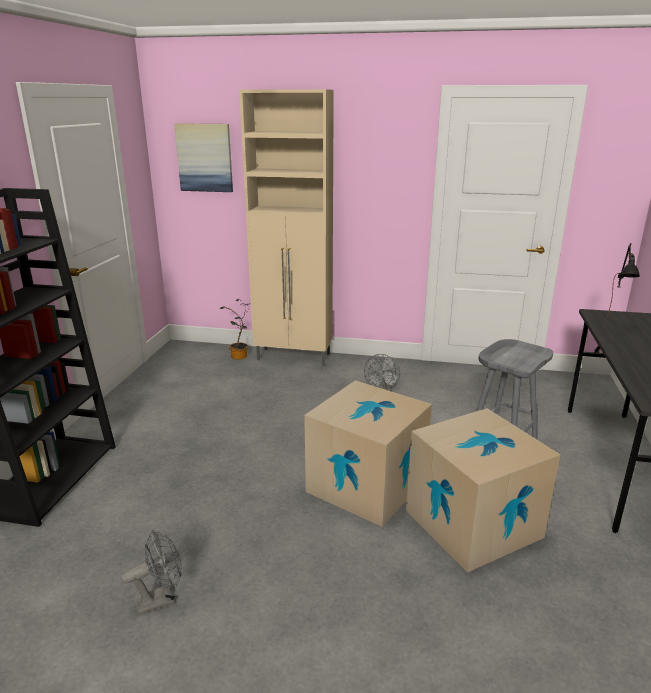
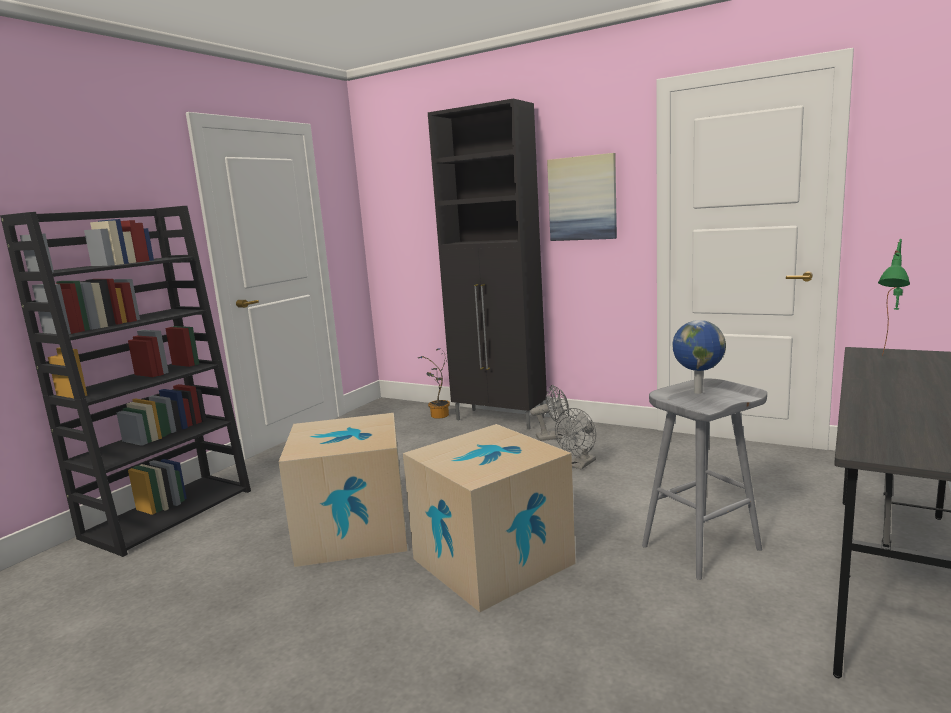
camera: 20 degrees right, 10 degrees down
grey fan [121,530,182,615] -> grey fan moved to [530,385,569,441]
picture [174,123,233,192] -> picture moved to [547,153,617,241]
beige cabinet [239,89,334,366] -> black cabinet [428,99,547,430]
cardboard box [406,408,560,572] -> cardboard box moved to [279,413,407,567]
black table lamp [607,243,640,317] -> green table lamp [878,239,910,356]
none -> globe [672,320,726,394]

